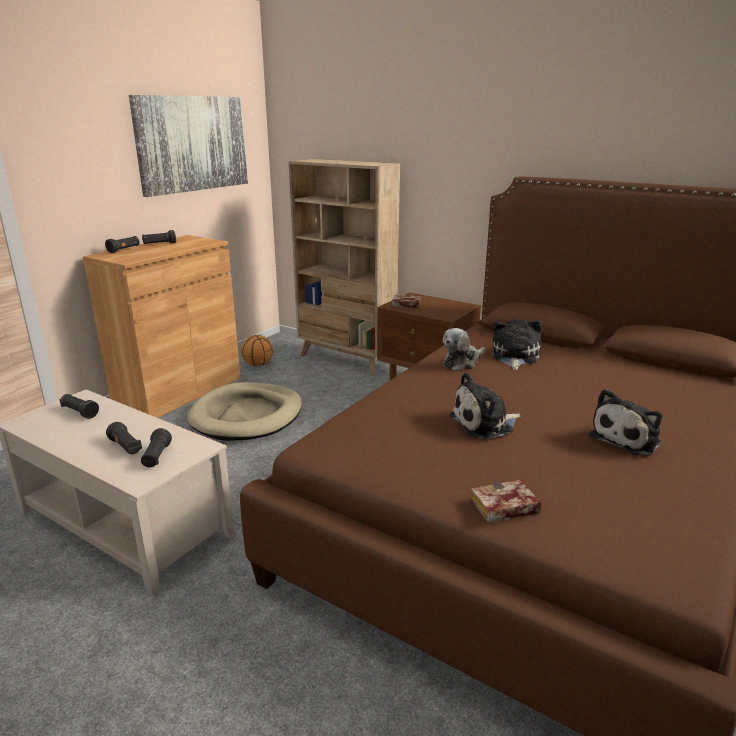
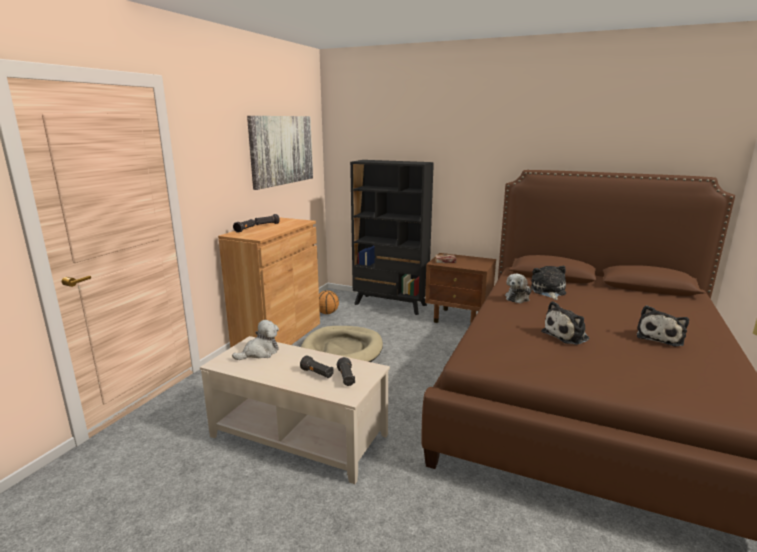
camera: 10 degrees left, 5 degrees down
black flashlight [59,394,99,419] -> plush toy [232,320,279,360]
beige bookcase [289,159,400,376] -> black bookcase [350,160,434,315]
book [470,480,542,523] -> none

